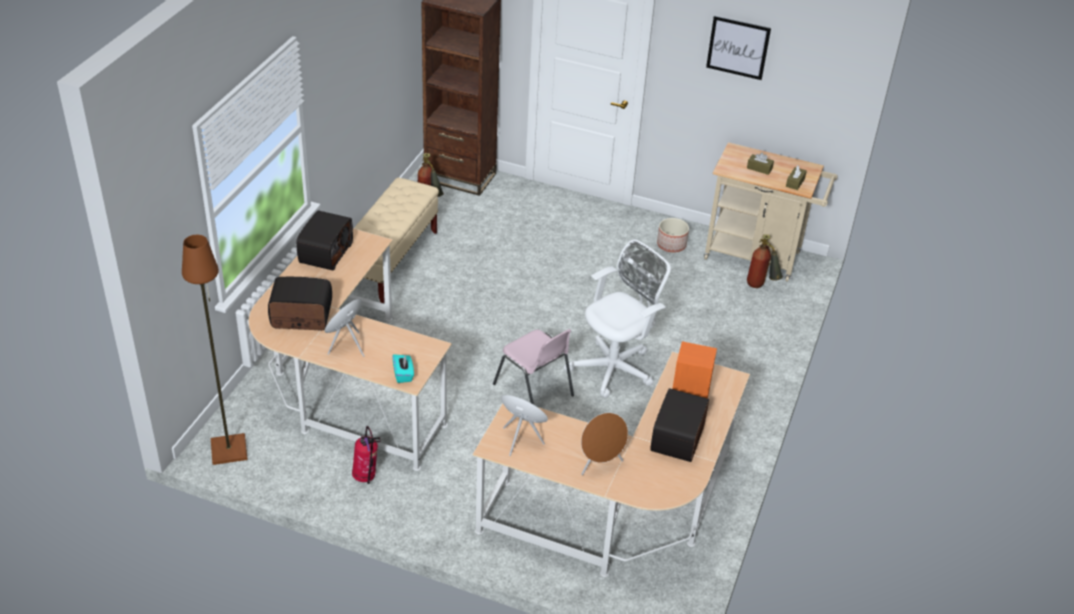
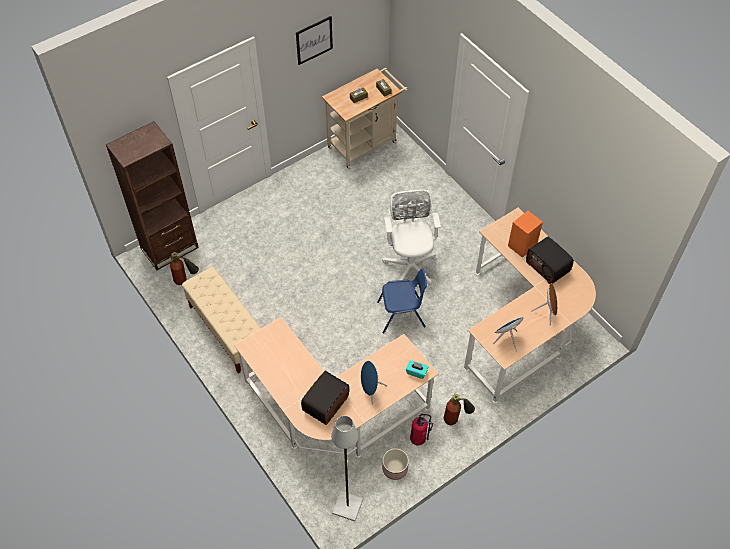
camera: 55 degrees left, 15 degrees up
brown floor lamp [182,235,247,465] -> grey floor lamp [331,416,363,521]
radio [296,210,353,270] -> none
pink chair [493,329,574,405] -> blue chair [377,268,427,333]
planter [657,218,689,252] -> planter moved to [382,448,409,480]
fire extinguisher [747,234,783,288] -> fire extinguisher moved to [444,394,475,425]

